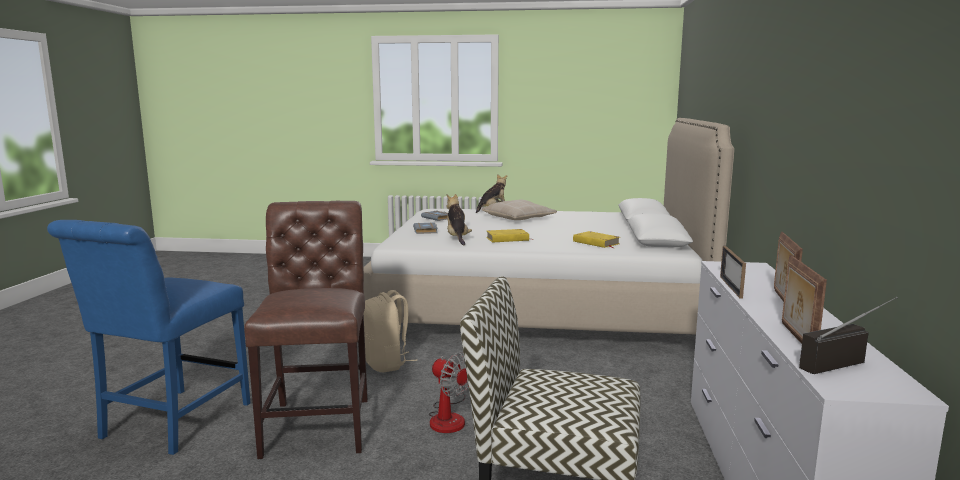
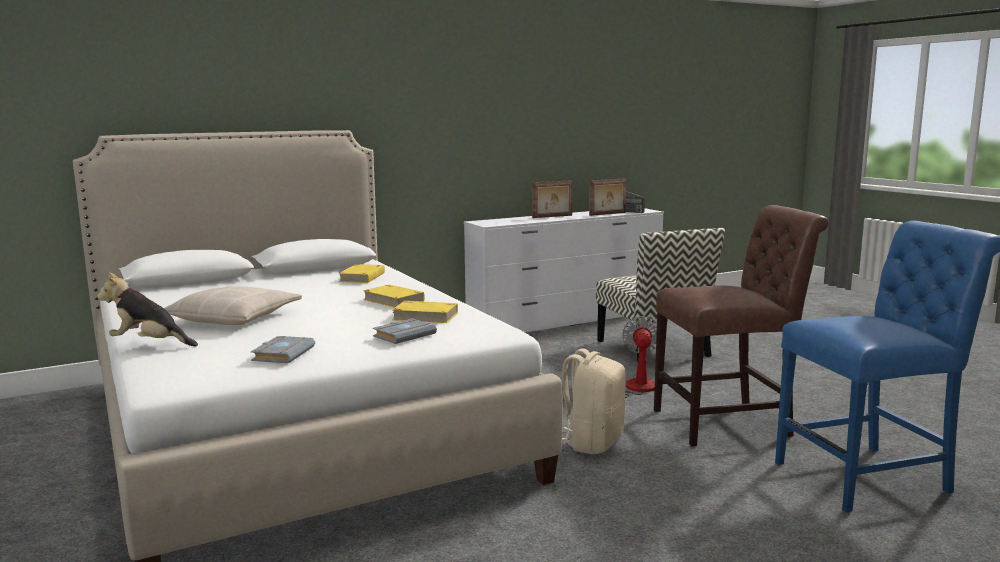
camera: 125 degrees left, 0 degrees up
brown chair [244,201,368,459] -> brown chair turned 150 degrees counterclockwise [654,205,829,446]
plush toy [447,194,472,245] -> yellow book [392,301,458,323]
picture frame [720,246,746,299] -> none

